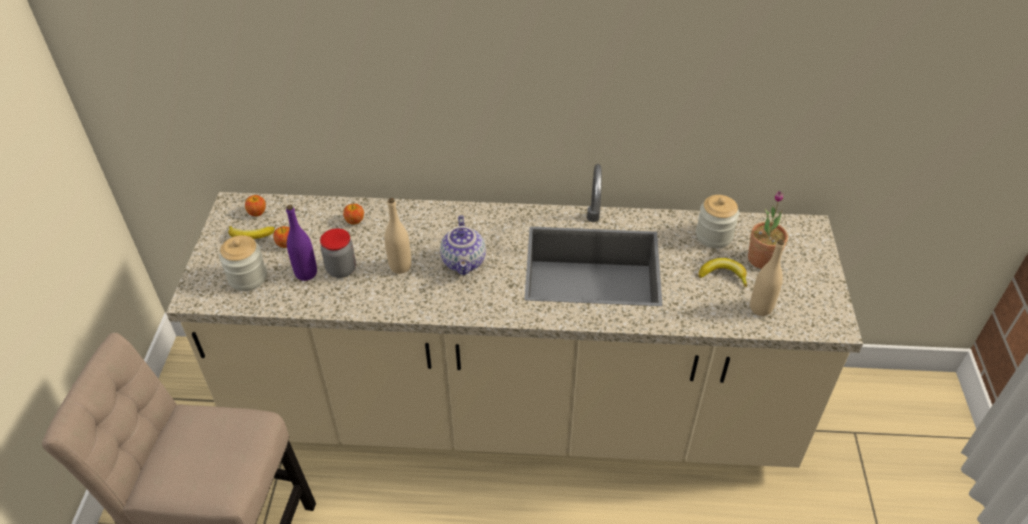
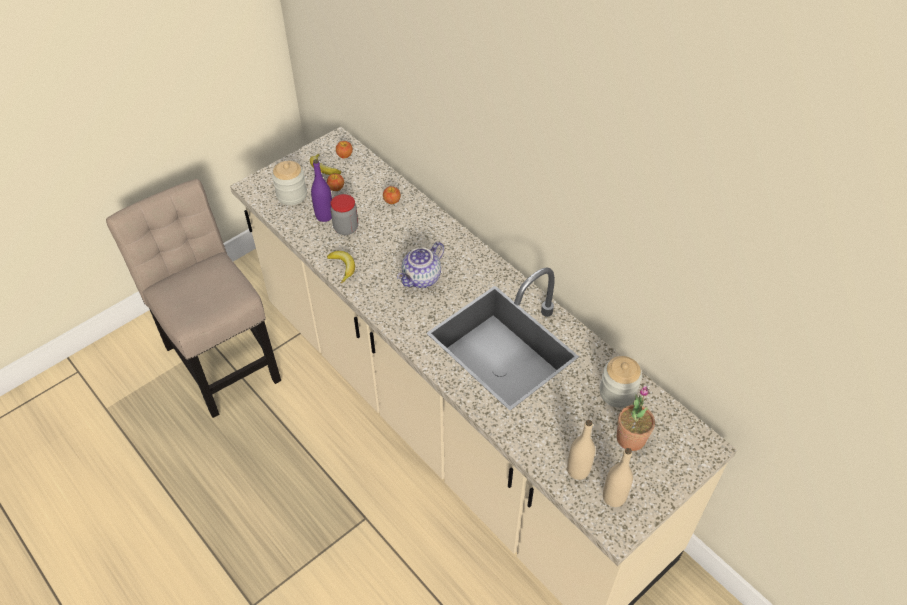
camera: 45 degrees right, 5 degrees up
beige bottle [385,198,411,274] -> beige bottle moved to [603,448,633,507]
banana [699,258,747,287] -> banana moved to [327,251,355,283]

